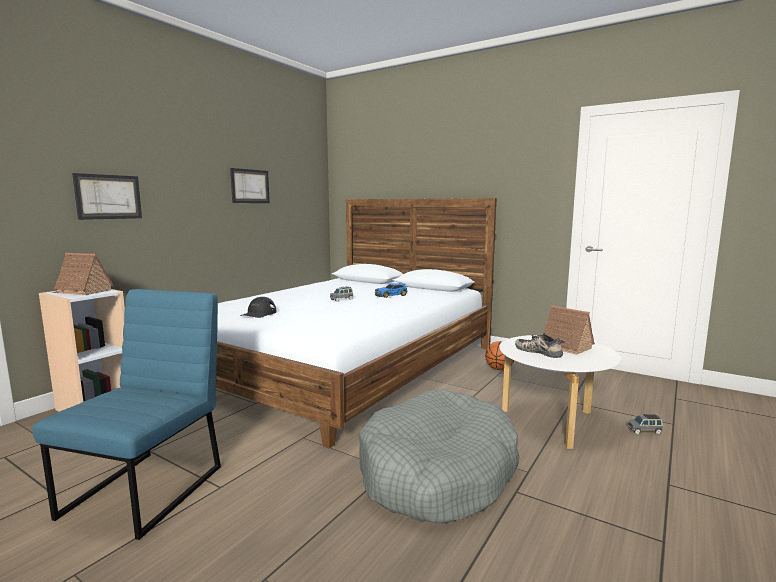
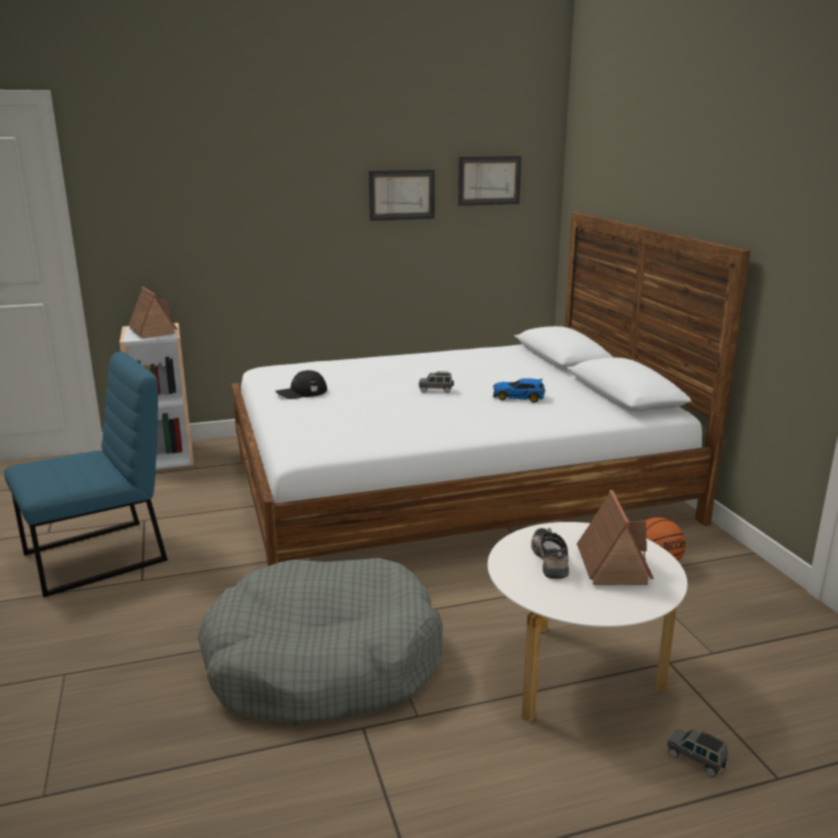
camera: 40 degrees right, 10 degrees up
picture [72,173,142,220] -> picture moved to [458,156,522,206]

